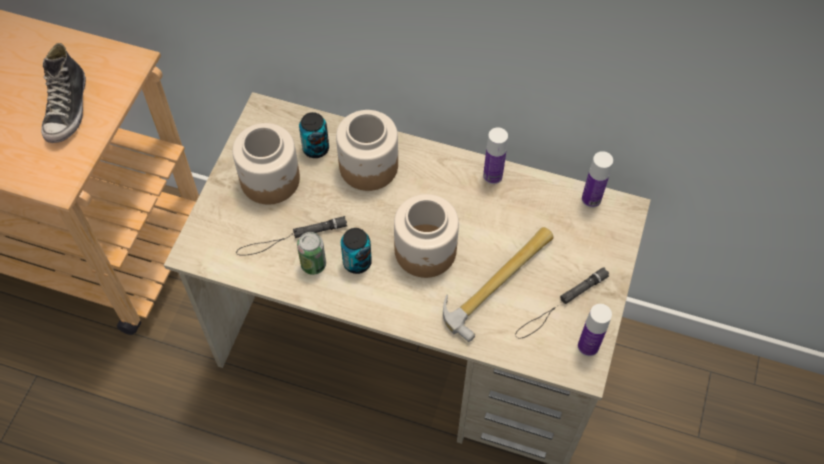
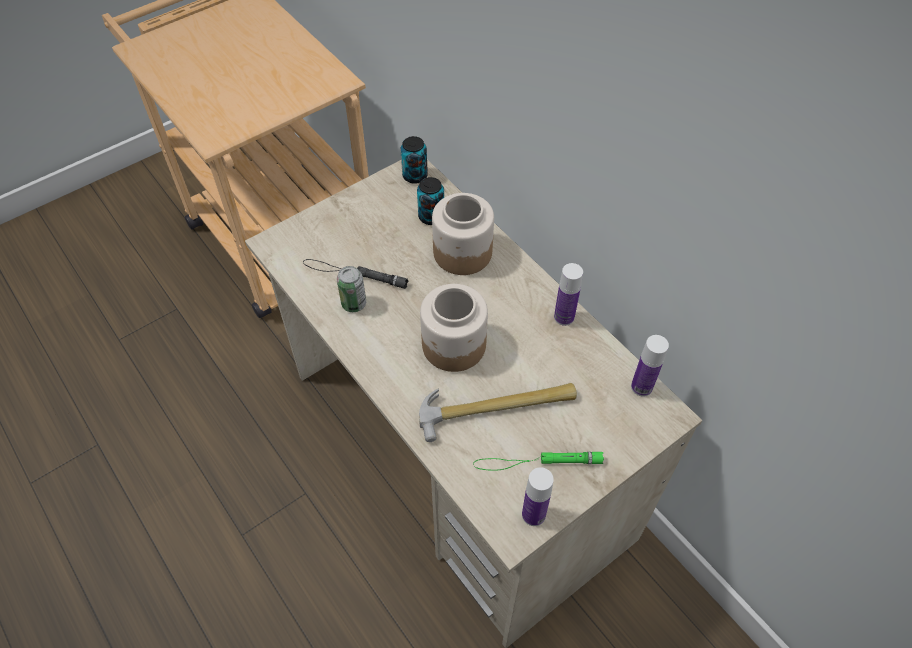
camera: 35 degrees right, 5 degrees down
shoe [41,43,86,143] -> none
jar [232,123,300,205] -> none
can [341,228,372,274] -> can moved to [400,136,428,184]
black flashlight [515,267,609,339] -> green flashlight [473,452,604,471]

